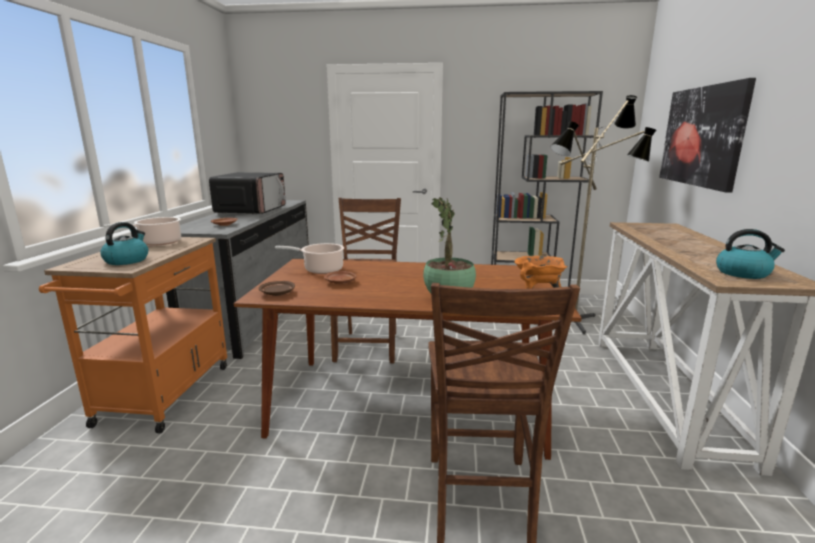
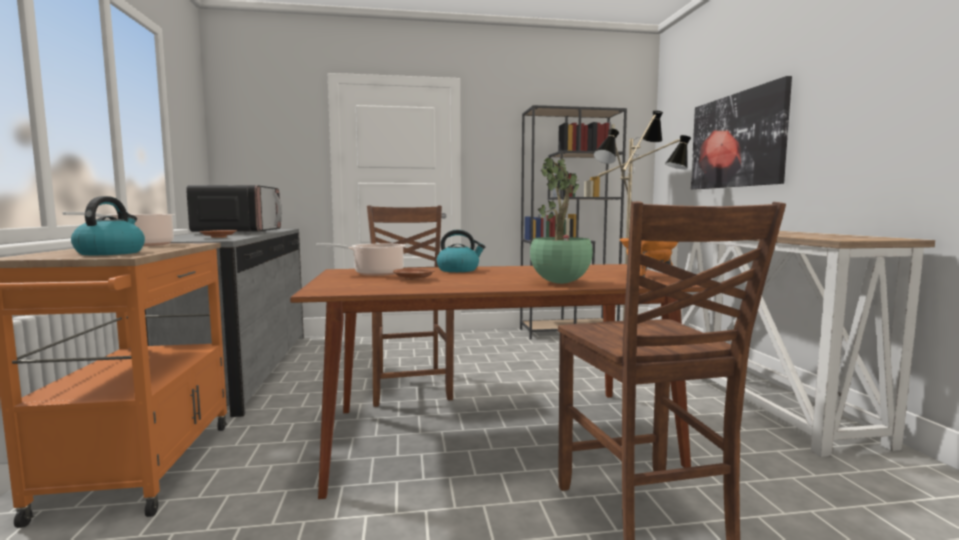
camera: 15 degrees left, 10 degrees down
brown plate [259,281,295,296] -> none
kettle [716,229,785,279] -> kettle moved to [436,230,485,272]

